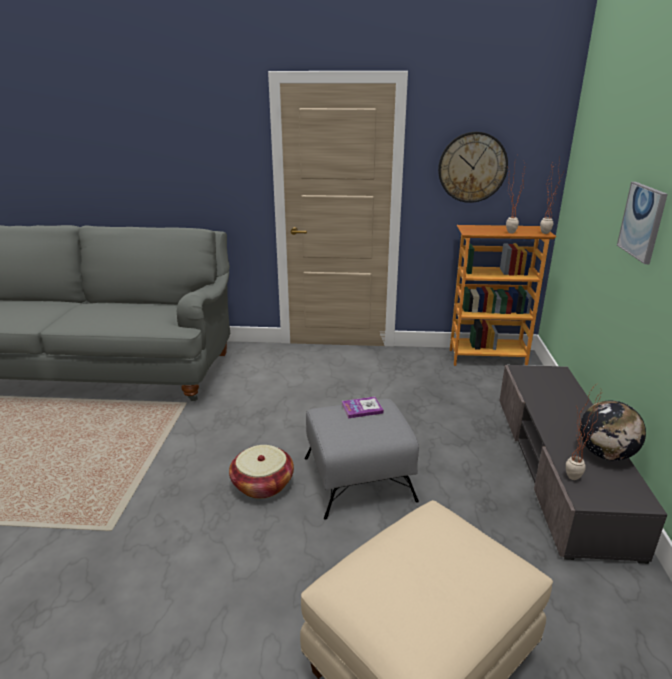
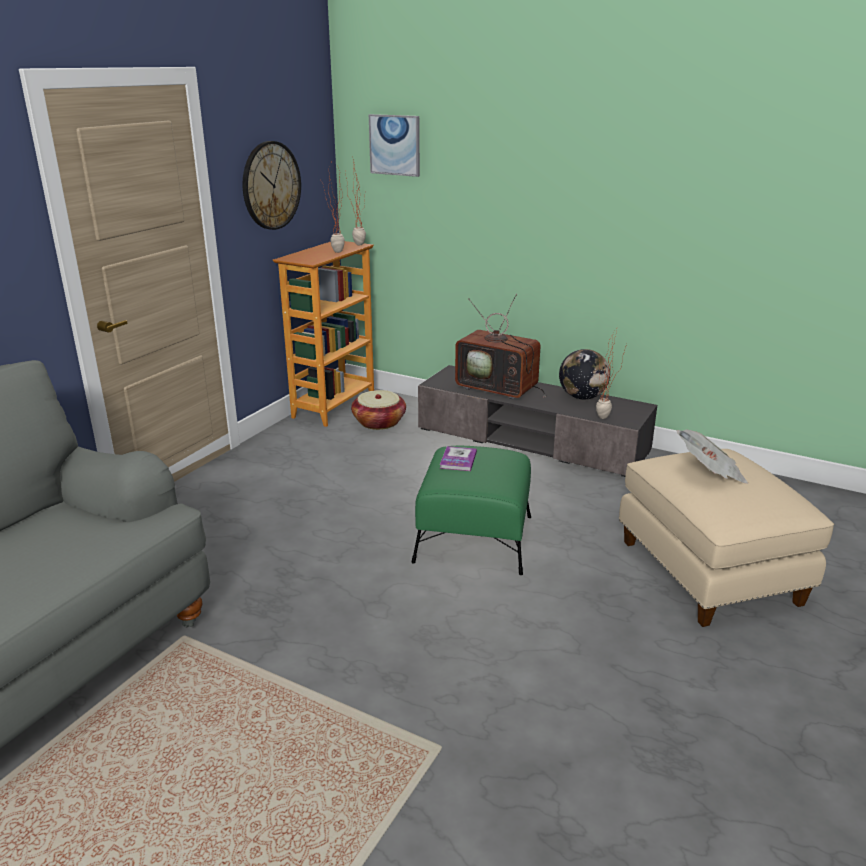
camera: 65 degrees left, 0 degrees up
basket [229,445,294,499] -> basket moved to [351,390,406,430]
grey ottoman [305,399,419,520] -> green ottoman [411,446,531,575]
picture [617,182,668,264] -> picture moved to [369,114,420,177]
none -> television [455,294,546,399]
none -> newspaper [676,429,748,484]

